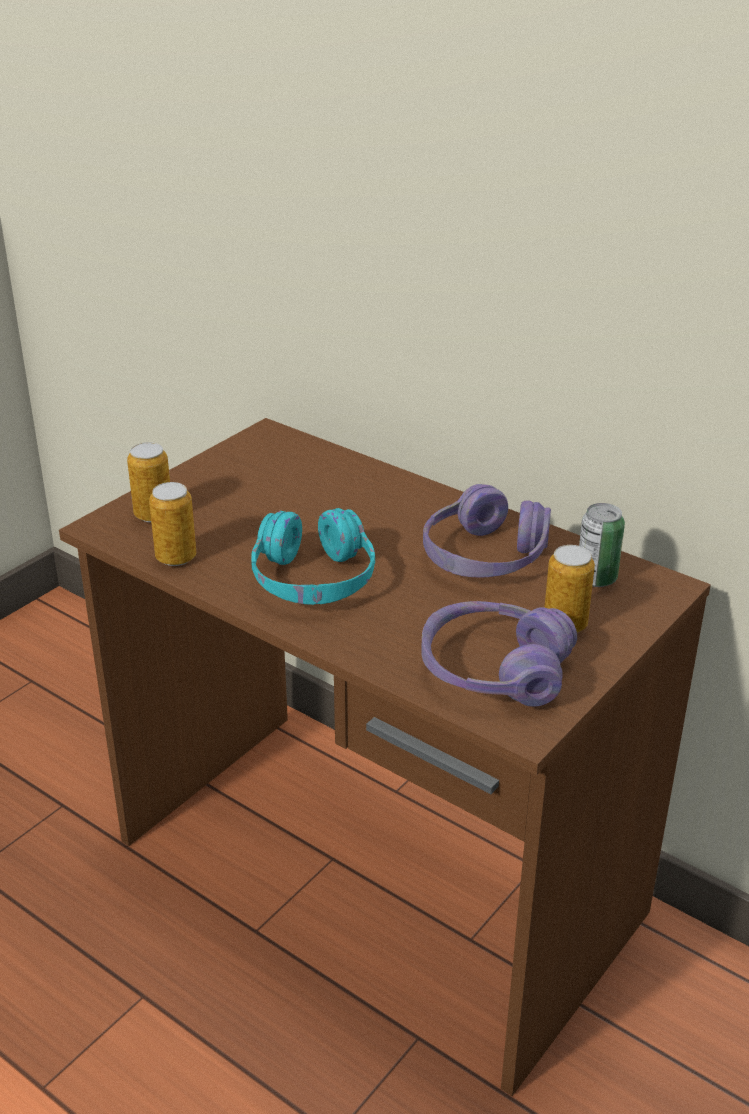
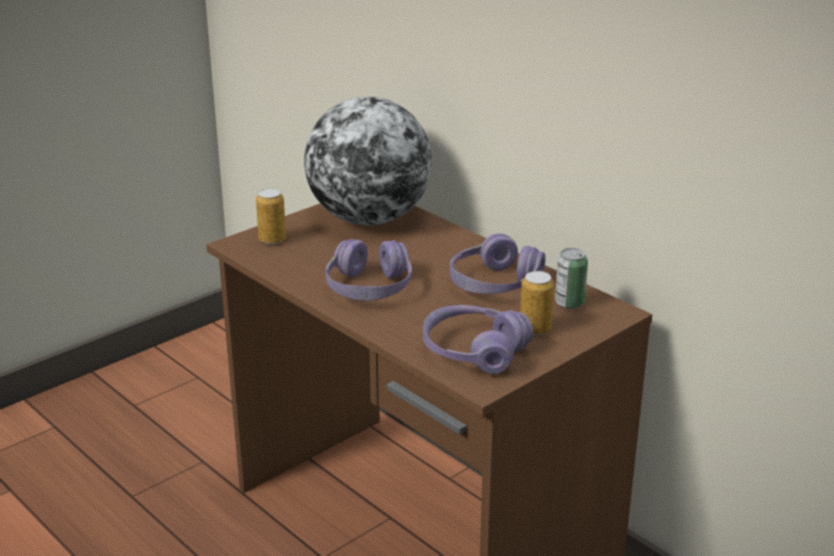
camera: 10 degrees right, 5 degrees down
can [149,482,196,566] -> none
turquoise headphones [251,508,375,605] -> purple headphones [325,239,412,301]
none -> globe [304,96,432,225]

